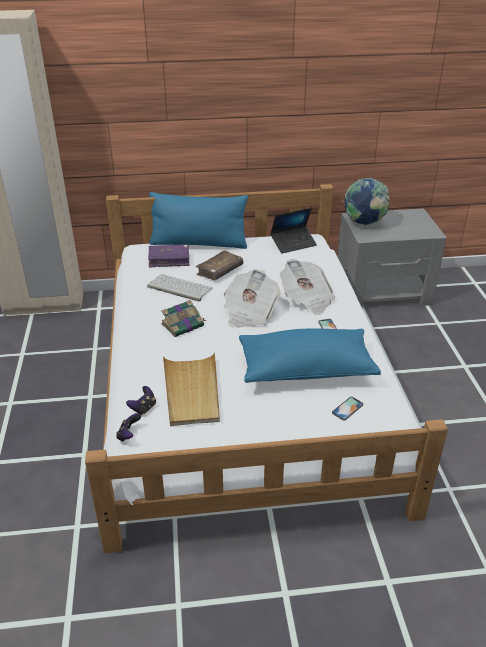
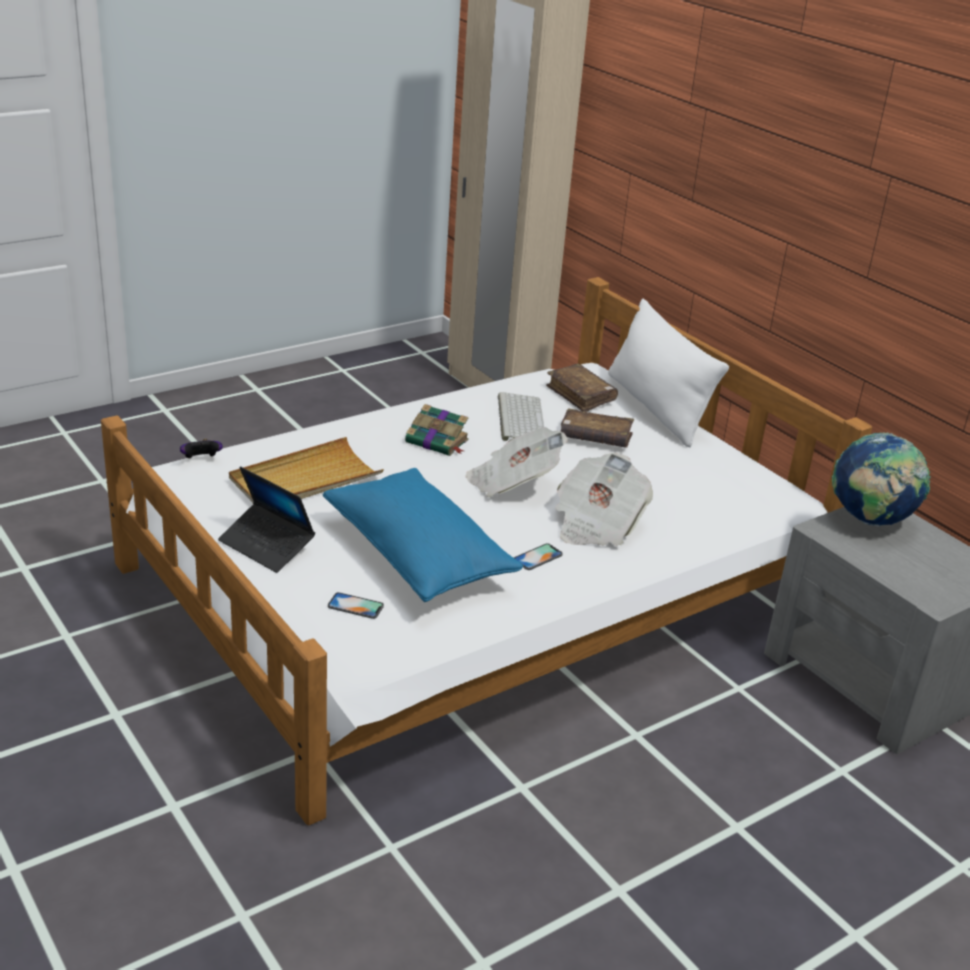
camera: 60 degrees right, 5 degrees down
game controller [126,386,156,415] -> none
purple book [148,244,190,268] -> brown book [546,364,618,412]
blue pillow [149,192,248,249] -> white pillow [608,299,729,447]
laptop [270,208,317,254] -> laptop moved to [218,466,315,573]

